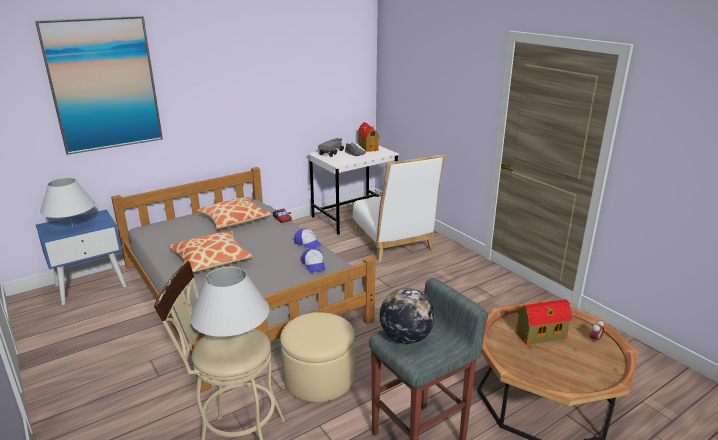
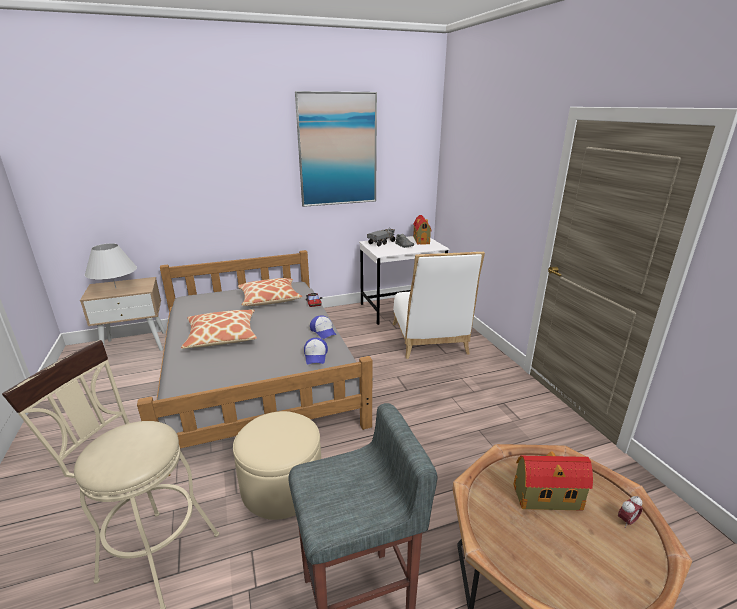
camera: 15 degrees right, 0 degrees up
picture [35,16,163,155] -> picture moved to [295,91,377,207]
blue nightstand [36,210,126,305] -> beige nightstand [80,277,166,351]
white table lamp [190,267,269,340] -> none
globe [380,288,435,344] -> none

